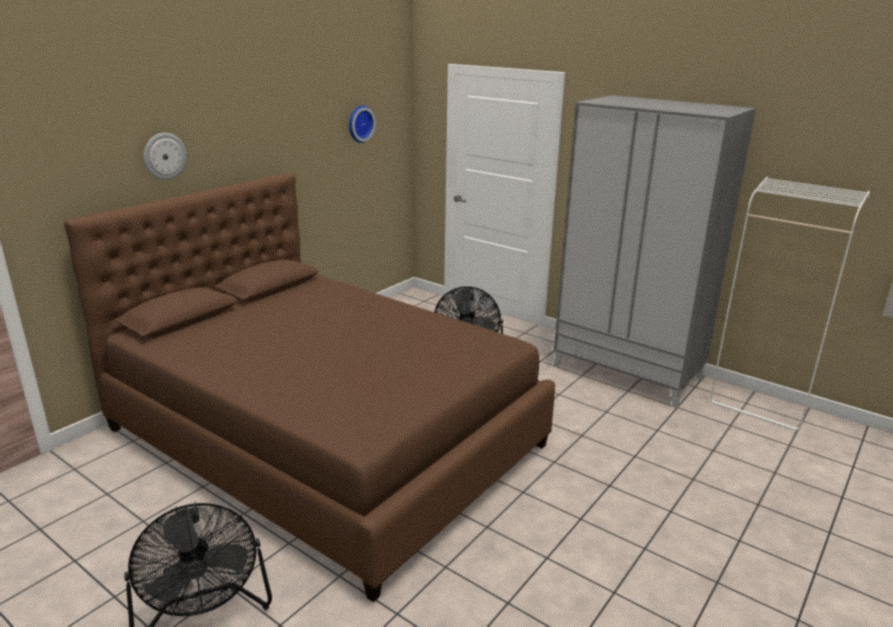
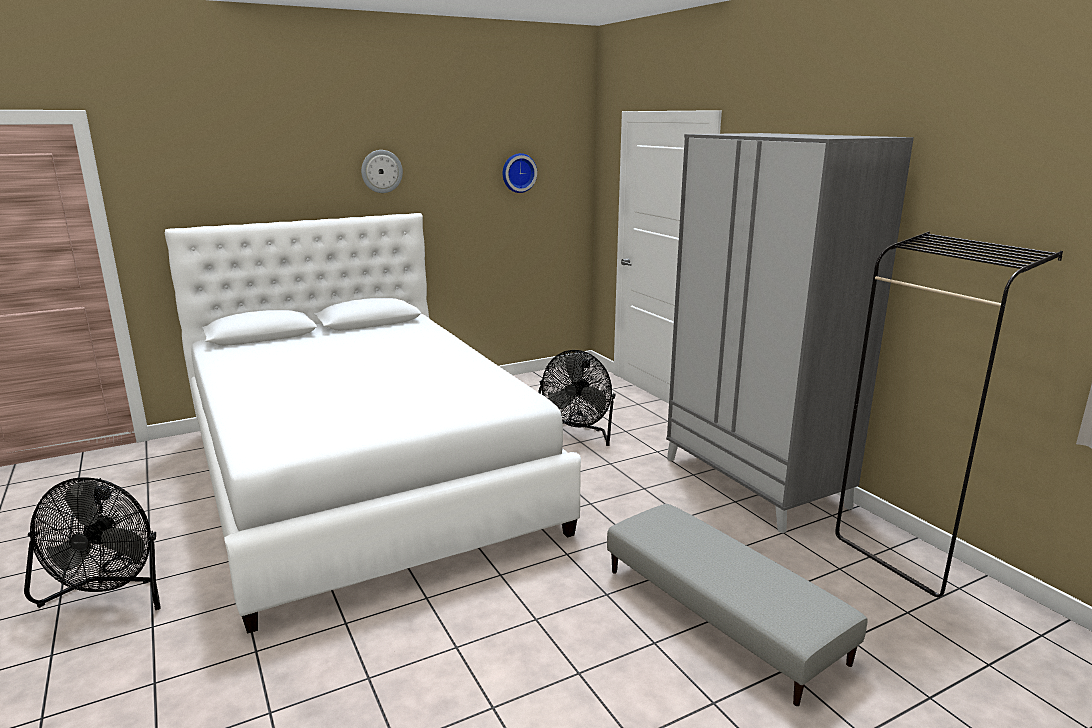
camera: 25 degrees right, 5 degrees down
brown bed [64,172,555,602] -> white bed [165,213,581,634]
wall clock [144,133,187,180] -> wall clock moved to [361,150,403,193]
white clothes rack [710,177,870,430] -> black clothes rack [835,231,1063,597]
none -> grey ottoman [607,504,868,706]

